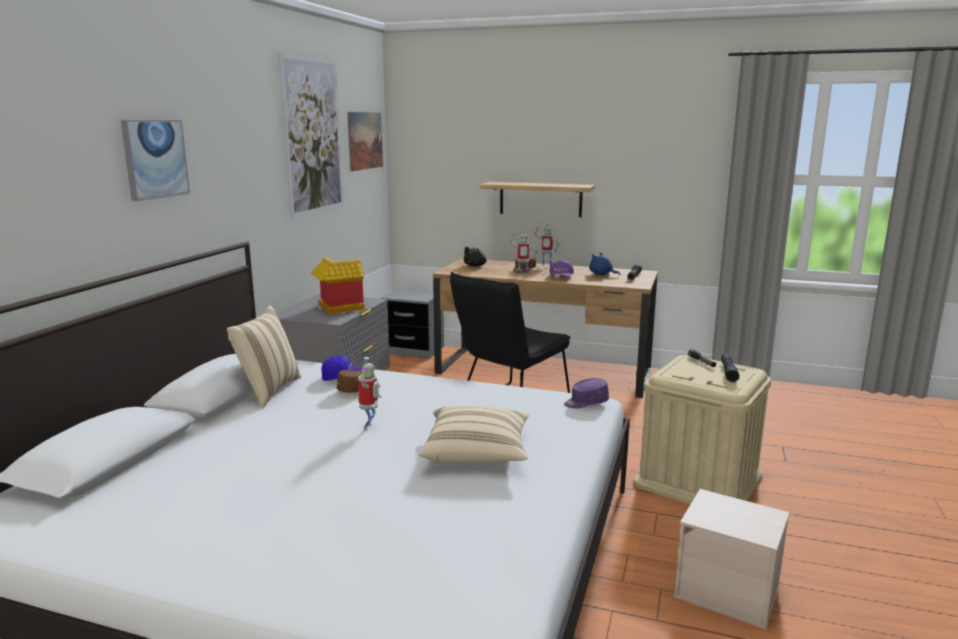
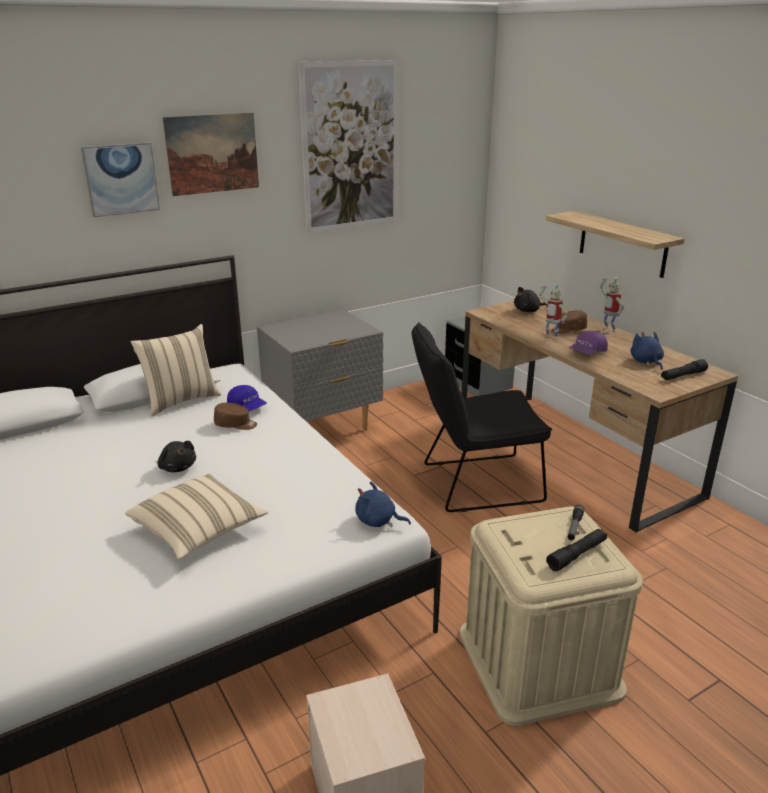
camera: 40 degrees right, 10 degrees up
toy house [311,257,365,314] -> none
picture [347,112,383,171] -> picture moved to [162,113,259,196]
toy robot [358,357,381,431] -> black plush toy [157,441,196,472]
purple cap [564,378,609,408] -> blue plush toy [355,481,411,527]

